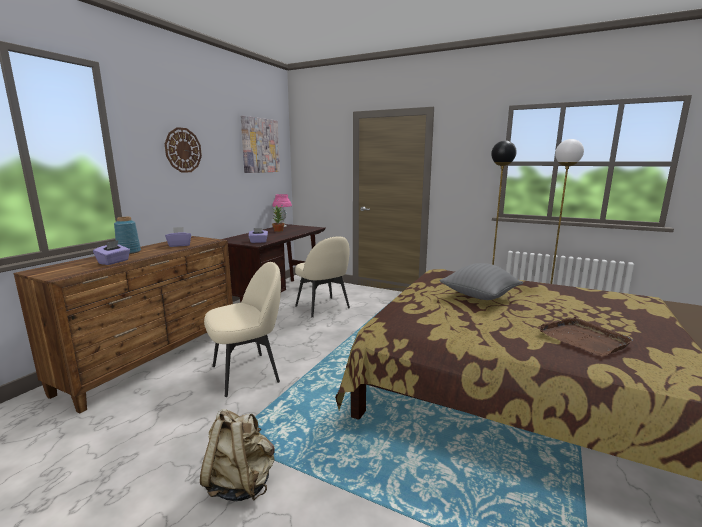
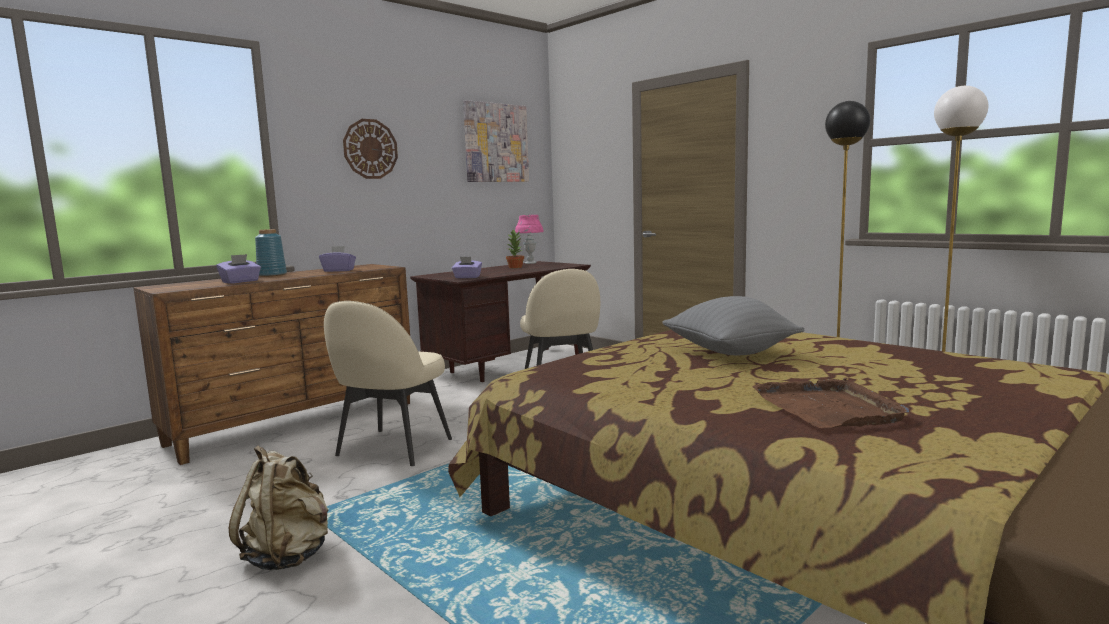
camera: 20 degrees right, 5 degrees down
beige chair [204,262,281,397] -> beige chair turned 120 degrees clockwise [324,301,452,466]

